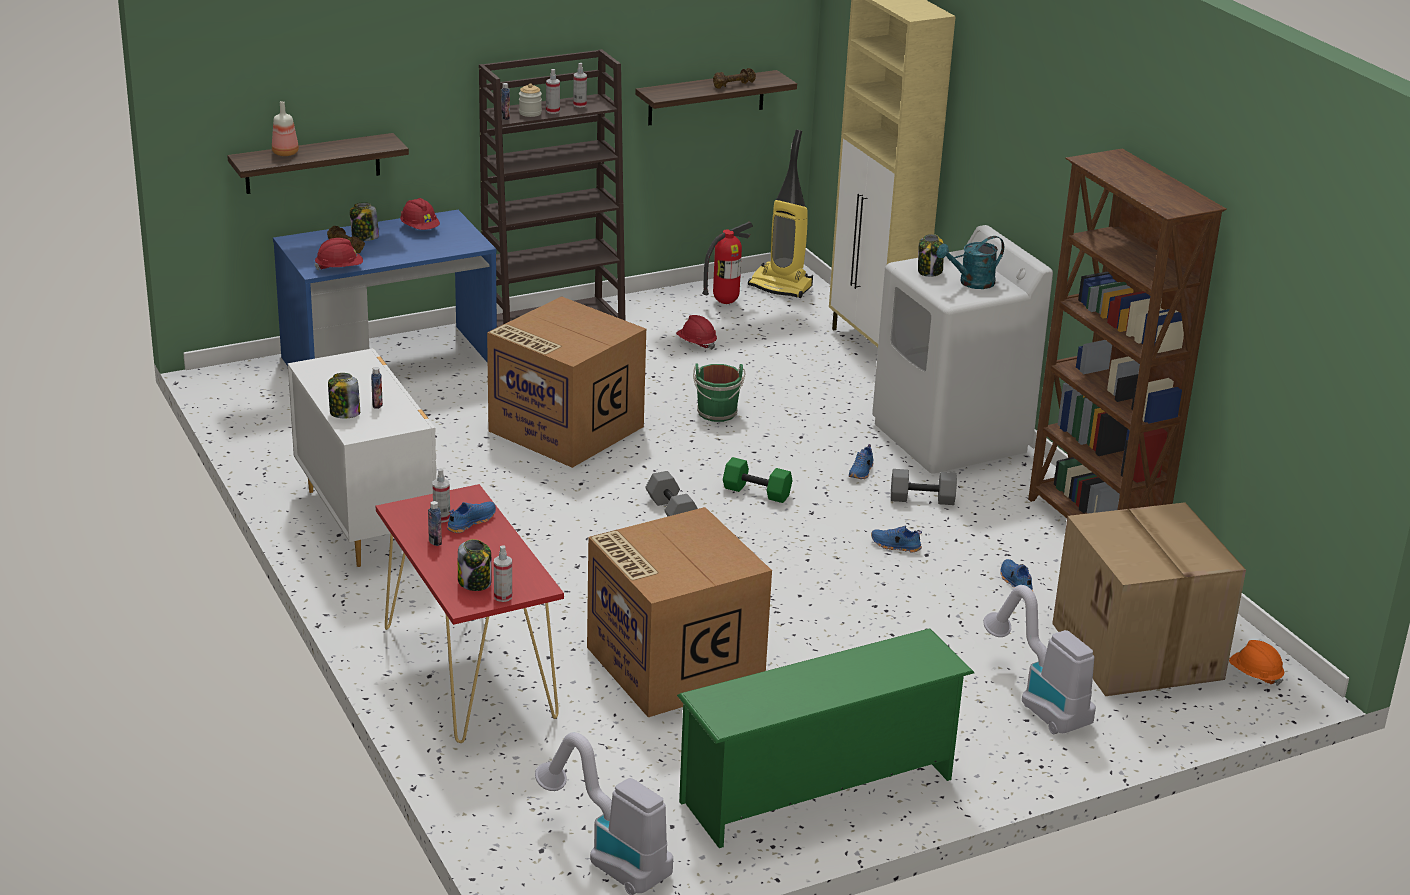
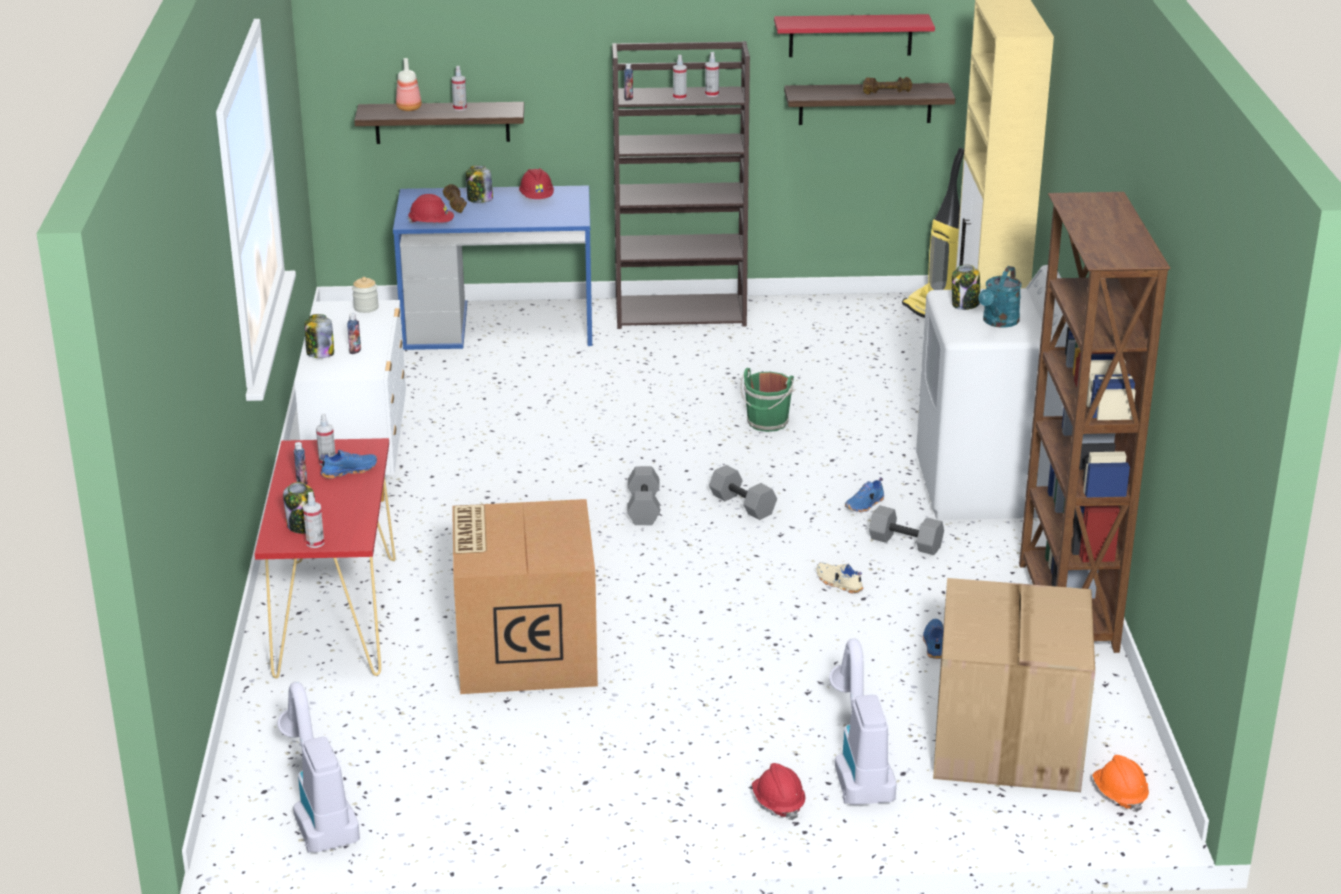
camera: 25 degrees right, 0 degrees up
cardboard box [487,296,646,468] -> none
jar [519,83,542,117] -> jar moved to [352,277,379,313]
red hard hat [676,315,717,350] -> red hard hat moved to [752,763,805,820]
green shoe rack [677,628,974,848] -> none
fire extinguisher [702,221,753,304] -> none
green dumbbell [723,457,792,503] -> grey dumbbell [709,465,777,520]
blue shoe [871,526,922,553] -> beige shoe [816,562,863,593]
turquoise watering can [936,236,1004,289] -> turquoise watering can turned 60 degrees counterclockwise [978,266,1022,328]
none -> spray bottle [452,66,467,111]
none -> red shelf [774,14,935,57]

